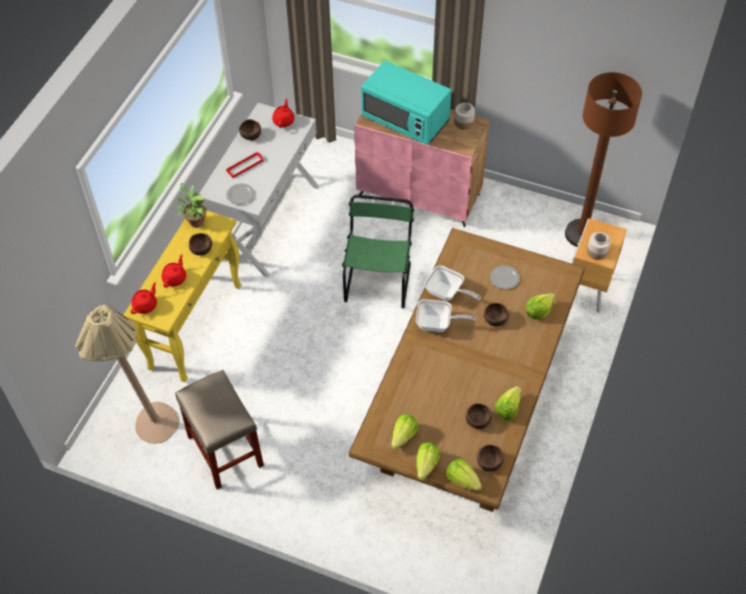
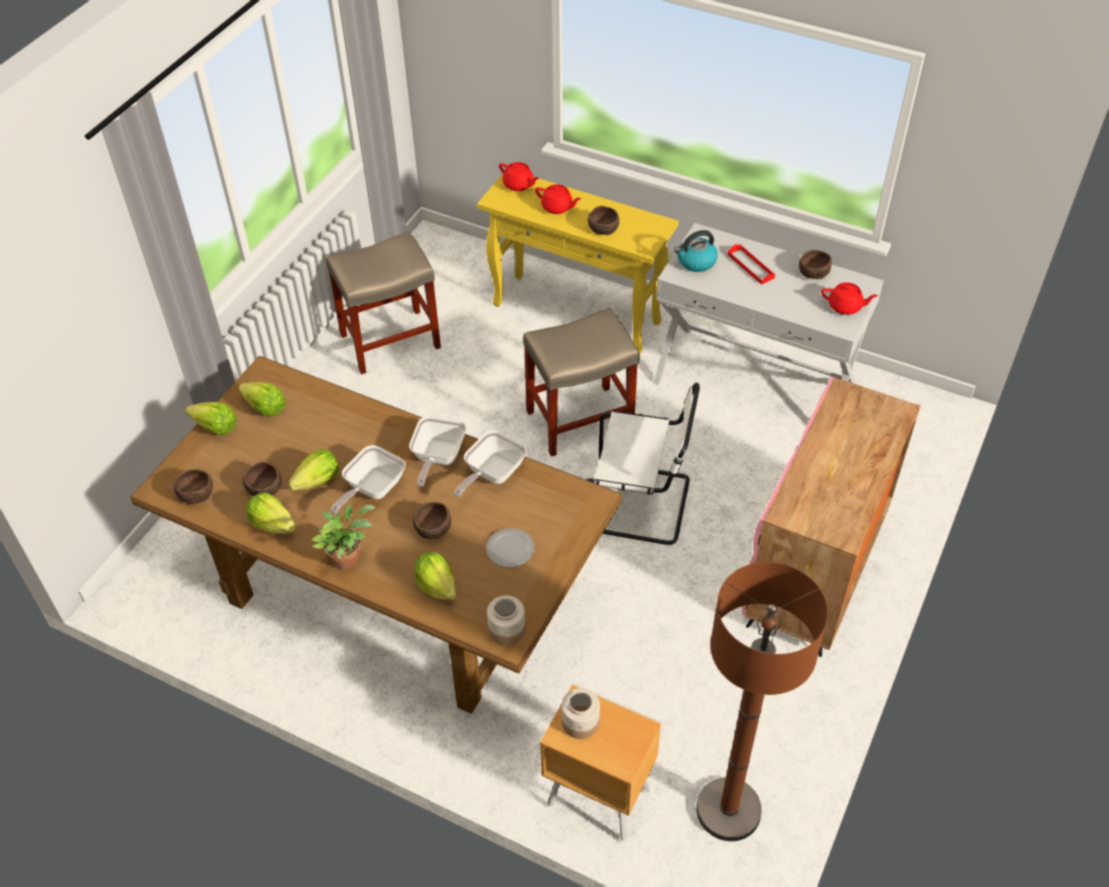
camera: 95 degrees right, 5 degrees down
beige floor lamp [75,304,179,444] -> none
potted plant [176,183,208,228] -> potted plant moved to [312,505,376,570]
plate [227,183,254,205] -> kettle [674,230,718,272]
green chair [342,195,414,308] -> white chair [585,383,700,545]
turquoise microwave [361,60,451,145] -> none
lettuce [446,459,482,491] -> lettuce moved to [288,449,339,491]
jar [454,103,475,130] -> jar moved to [487,595,525,646]
none -> frying pan [331,445,406,514]
none -> beige stool [523,308,639,457]

